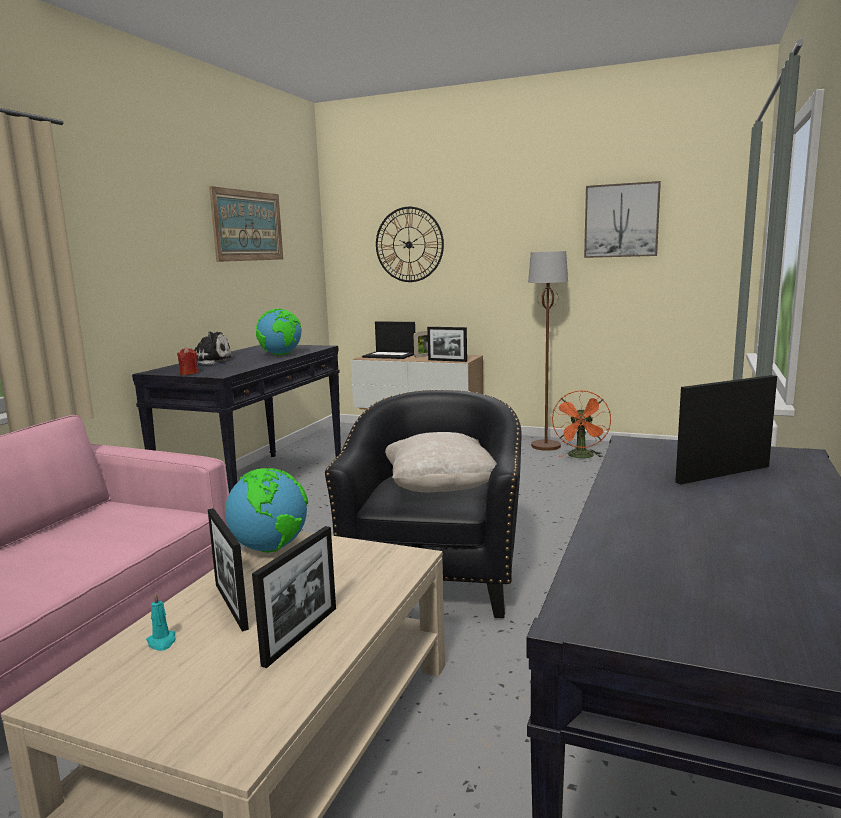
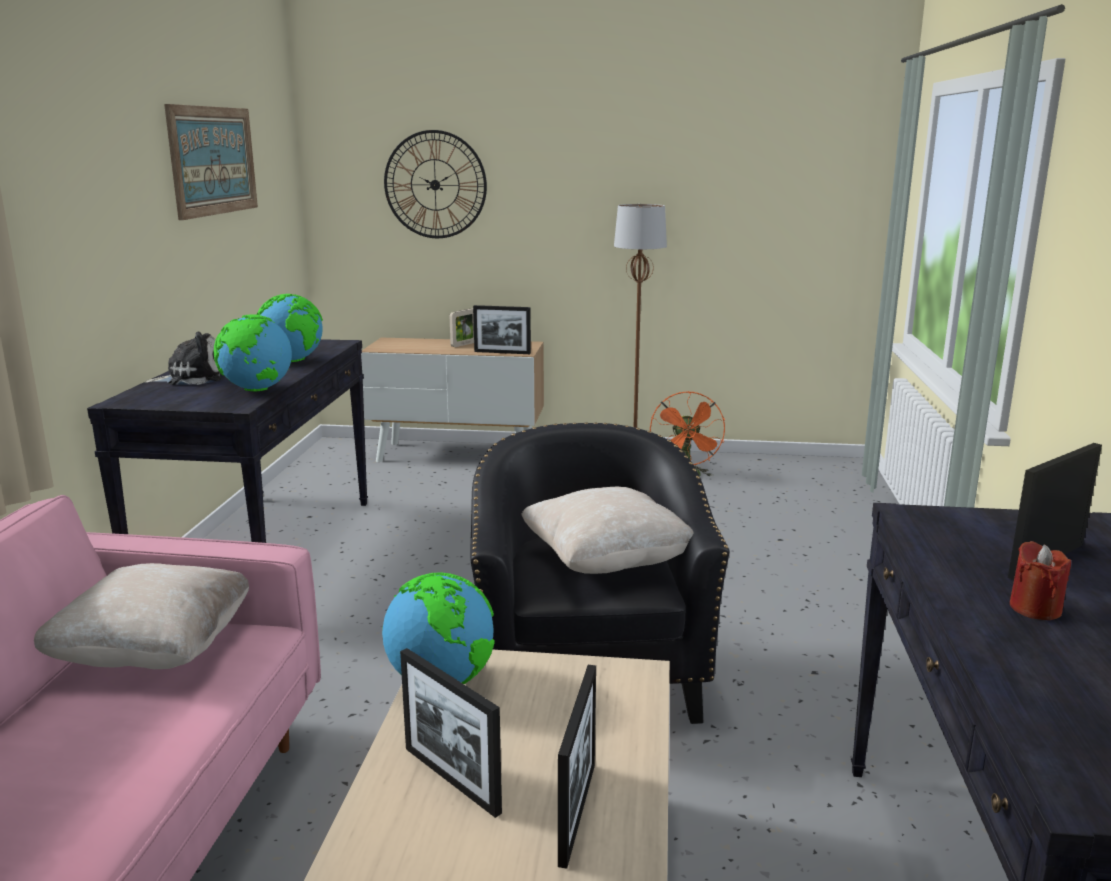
camera: 15 degrees left, 5 degrees up
turquoise candle [146,592,176,651] -> none
red candle [177,347,199,375] -> red candle moved to [1010,541,1071,620]
laptop [362,321,415,359] -> none
picture [584,181,661,258] -> none
none -> beige pillow [34,563,249,669]
none -> globe [214,314,292,391]

